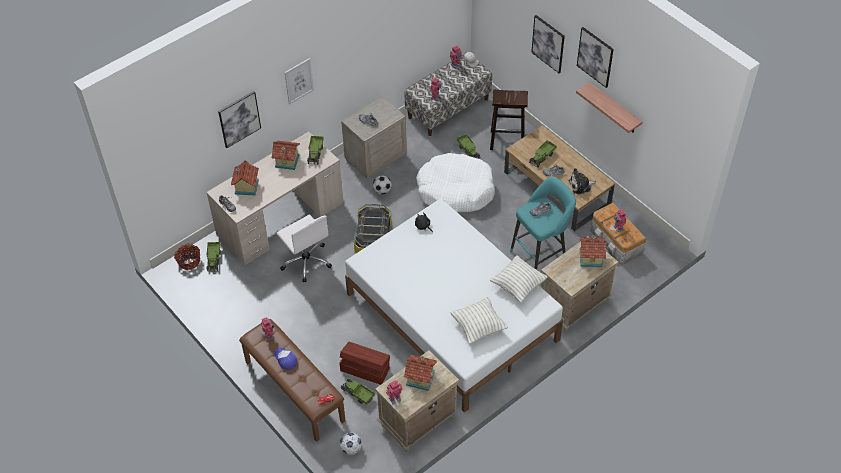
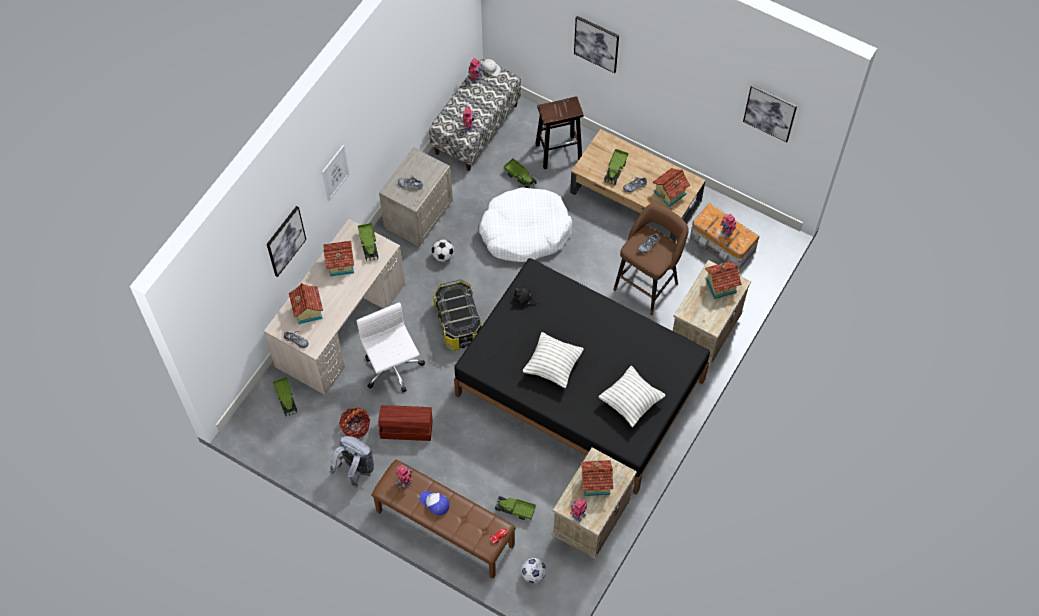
camera: 20 degrees left, 10 degrees up
basket [174,244,200,270] -> basket moved to [339,407,370,439]
white office chair [277,215,332,282] -> white office chair turned 150 degrees counterclockwise [356,302,425,393]
brown storage box [339,342,390,385] -> brown storage box moved to [378,405,432,441]
white bed [345,199,563,412] -> black bed [454,258,710,495]
pillow [490,255,548,302] -> pillow moved to [522,332,584,388]
turquoise stool [510,177,576,270] -> brown stool [613,204,689,315]
plush toy [569,168,596,195] -> toy house [653,168,690,207]
shelf [576,82,642,133] -> none
picture [577,27,614,88] -> picture moved to [743,84,797,142]
none -> grey backpack [330,436,374,488]

